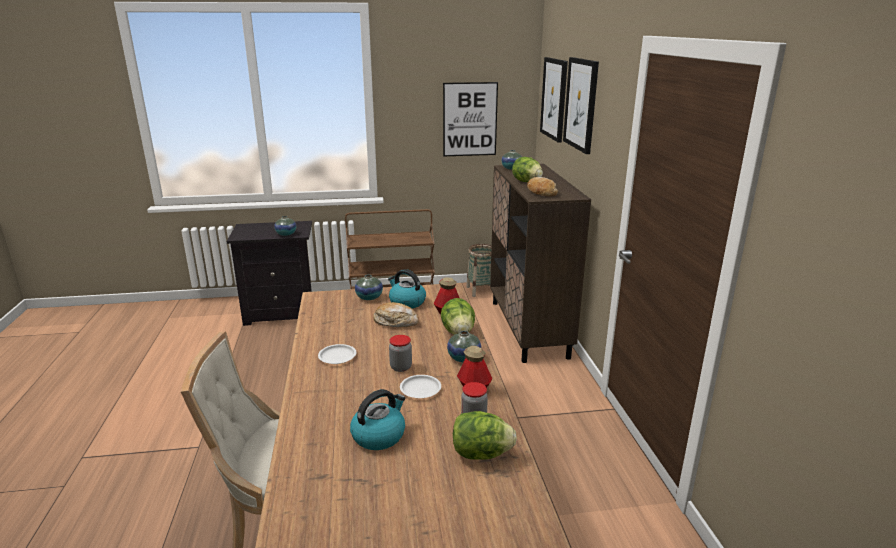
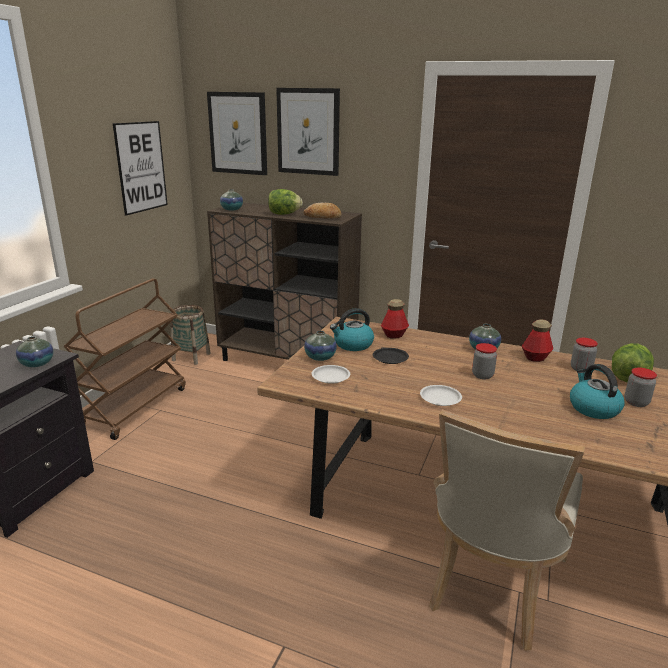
camera: 60 degrees left, 0 degrees up
bread [373,302,419,327] -> black plate [373,348,409,364]
white plate [400,375,441,398] -> white plate moved to [312,365,350,384]
lettuce [441,298,475,335] -> none
none -> jar [625,368,657,407]

